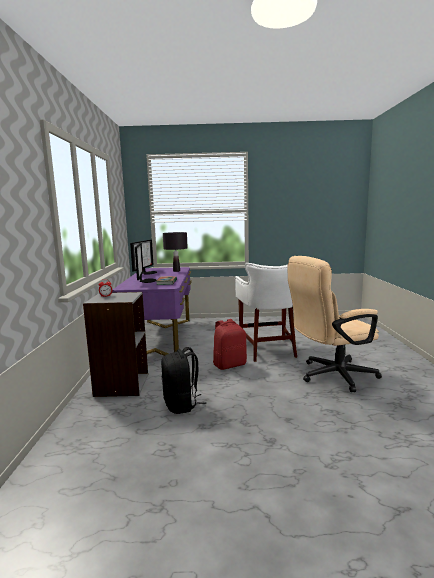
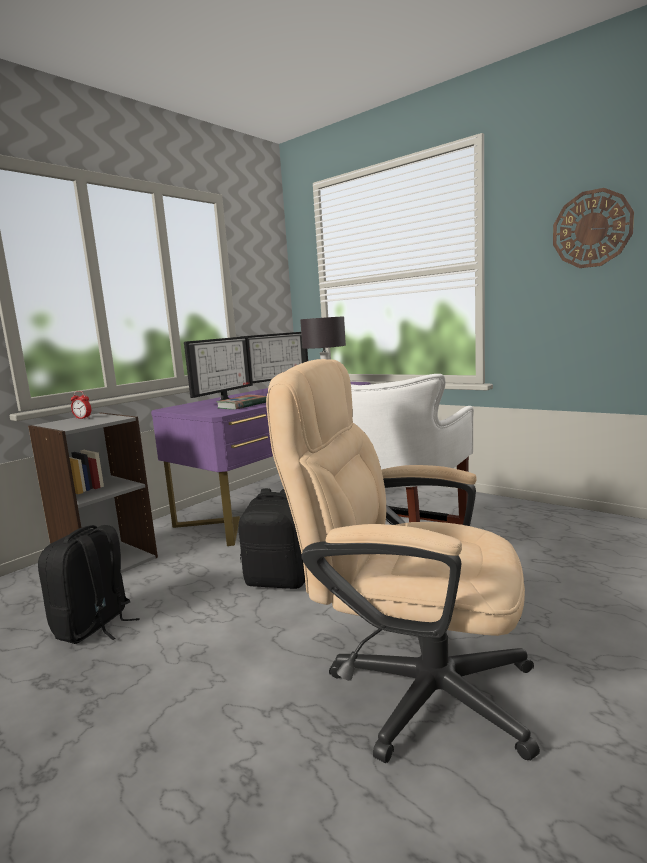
camera: 40 degrees right, 0 degrees up
red backpack [213,319,247,370] -> black backpack [239,488,305,589]
none -> wall clock [553,188,634,268]

